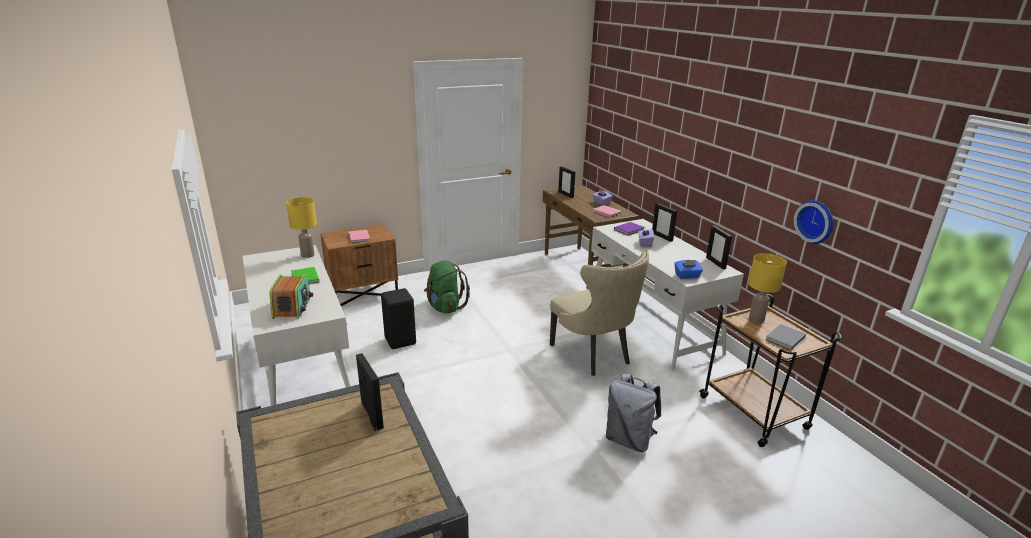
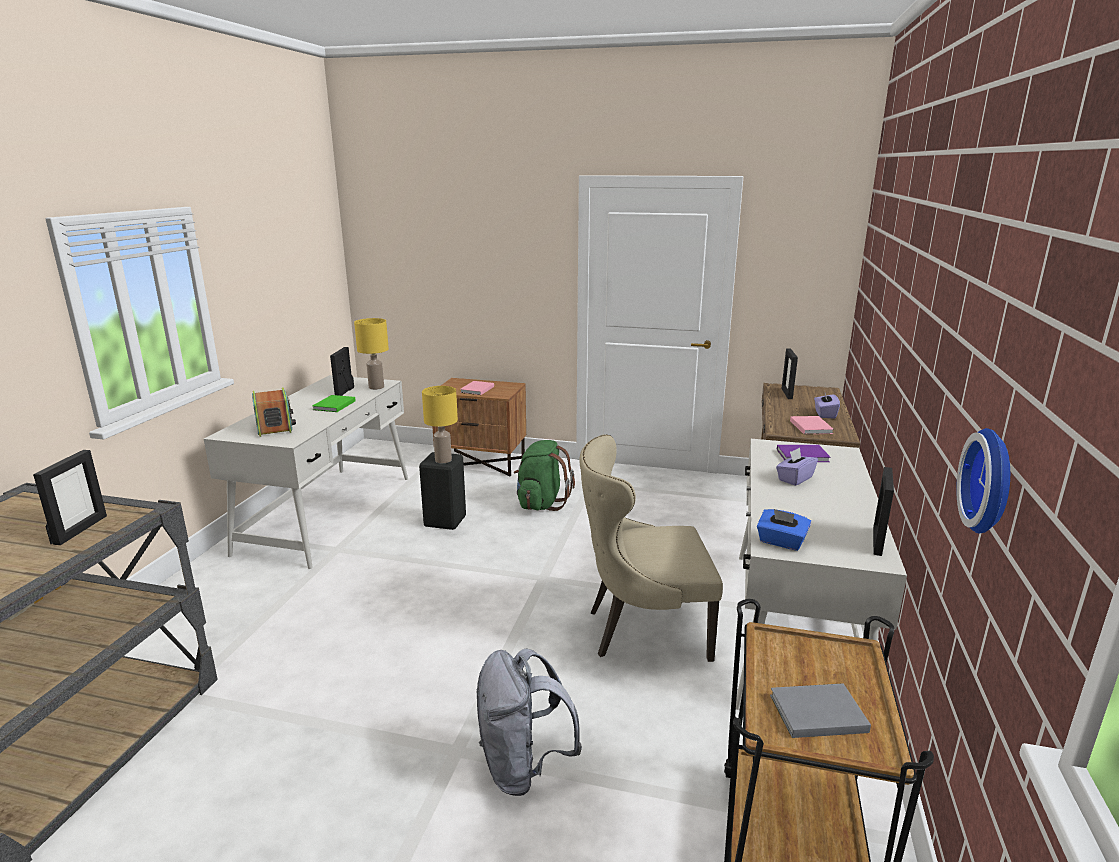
camera: 40 degrees right, 5 degrees down
radio [269,274,313,319] -> radio turned 60 degrees counterclockwise [252,387,296,437]
beige chair [550,251,649,376] -> beige chair turned 75 degrees clockwise [579,434,723,662]
picture frame [652,203,677,242] -> picture frame moved to [330,347,354,396]
yellow table lamp [748,253,787,323] -> yellow table lamp moved to [422,386,458,463]

